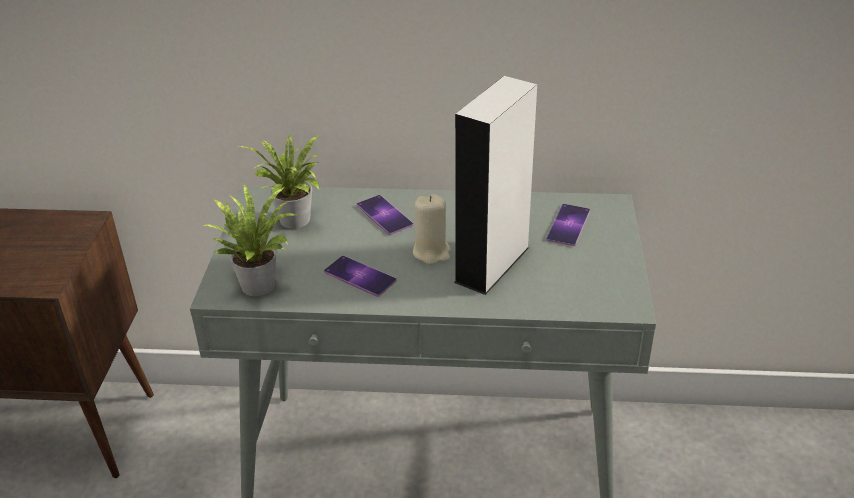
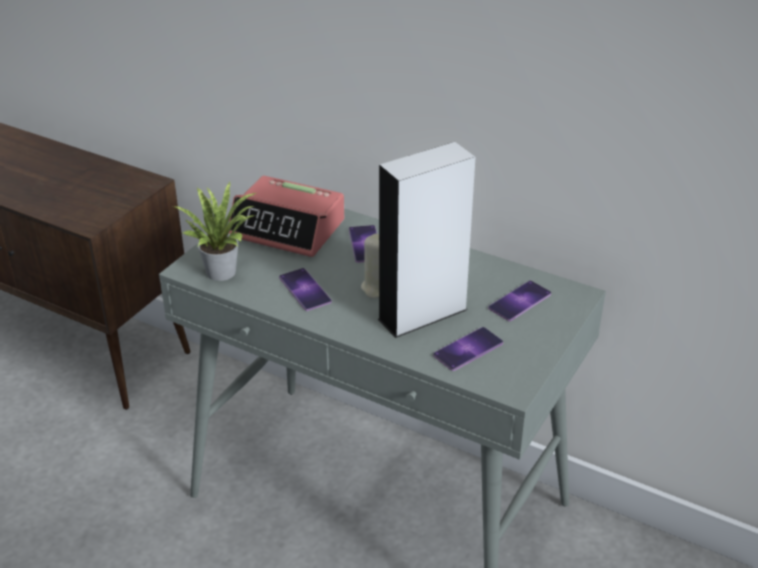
camera: 25 degrees right, 0 degrees up
potted plant [238,134,321,229] -> alarm clock [229,176,344,257]
none -> phone [433,327,503,371]

